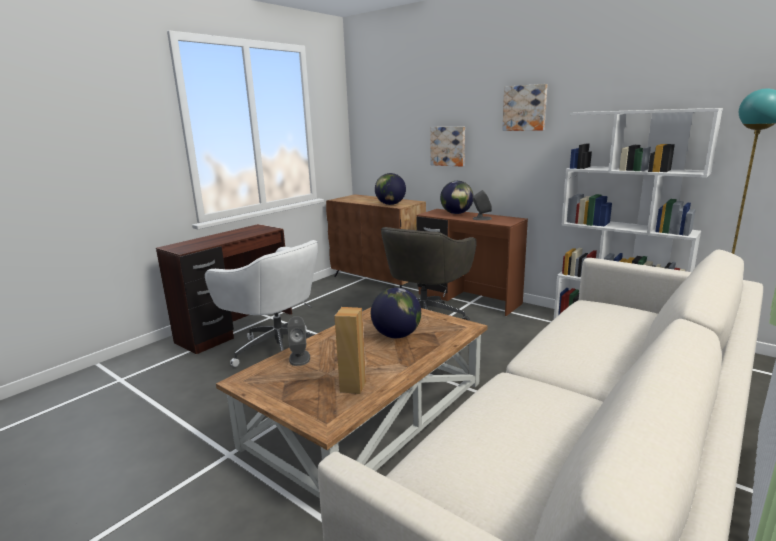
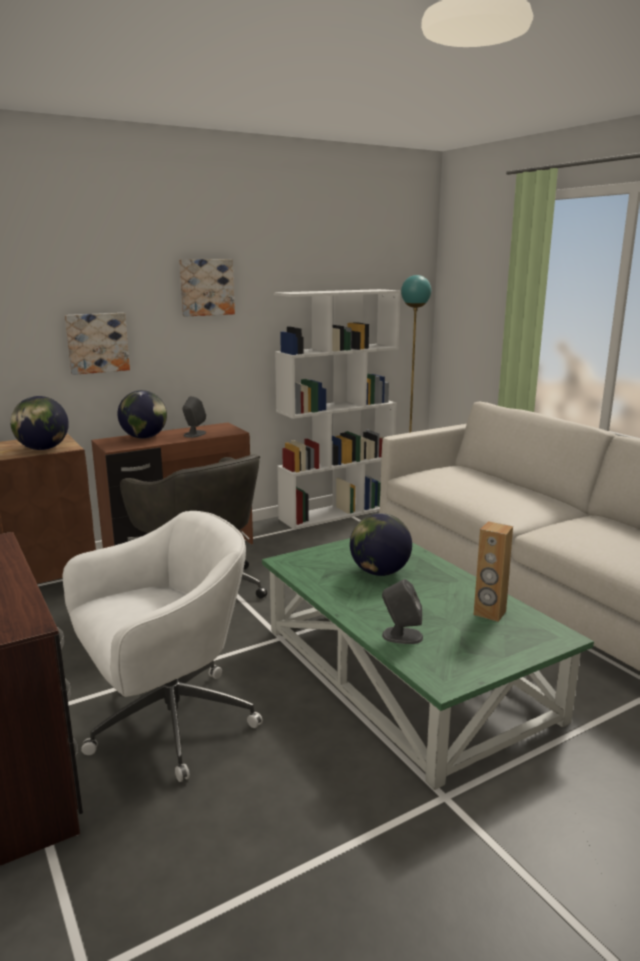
camera: 70 degrees left, 0 degrees up
brown coffee table [216,307,488,498] -> green coffee table [262,538,594,790]

